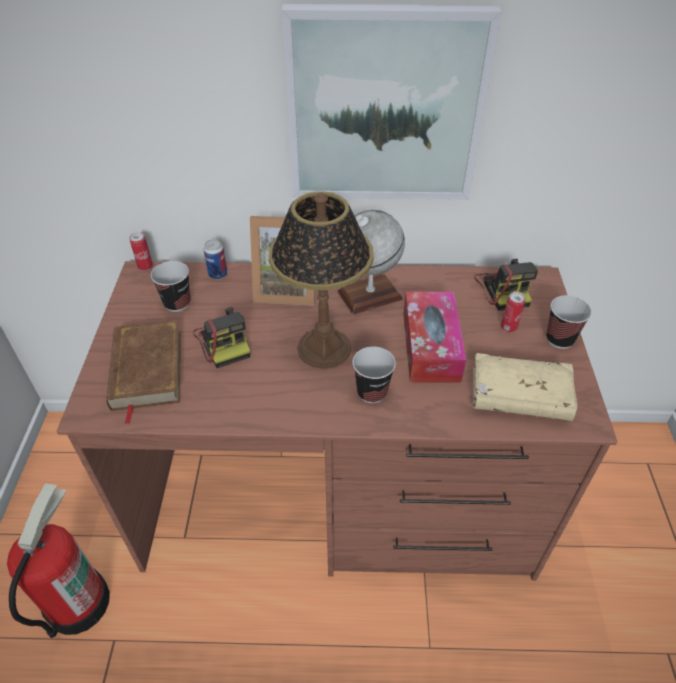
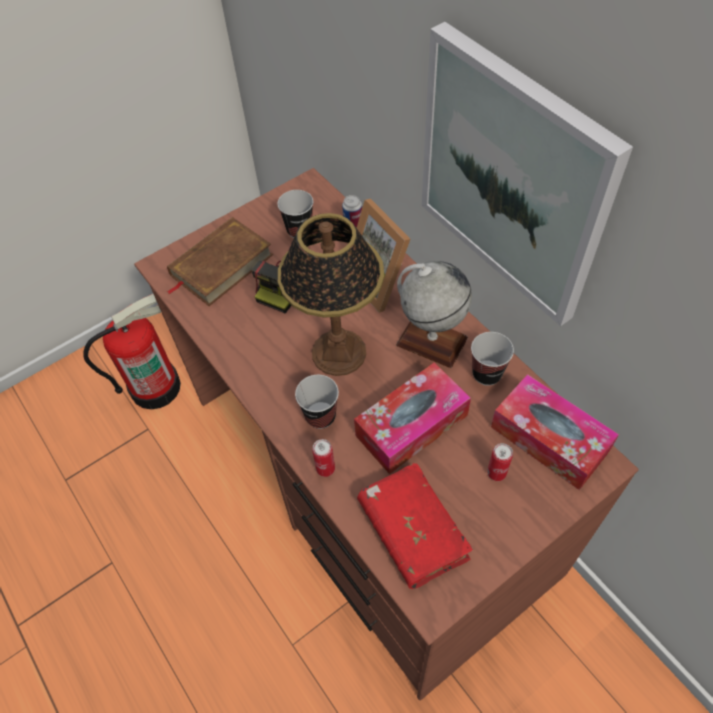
camera: 55 degrees right, 10 degrees up
can [130,232,153,271] -> can moved to [312,439,335,477]
beige book [473,353,577,421] -> red book [357,463,473,589]
camera [474,259,538,311] -> tissue box [491,374,619,490]
cup [546,295,592,349] -> cup moved to [471,332,514,386]

